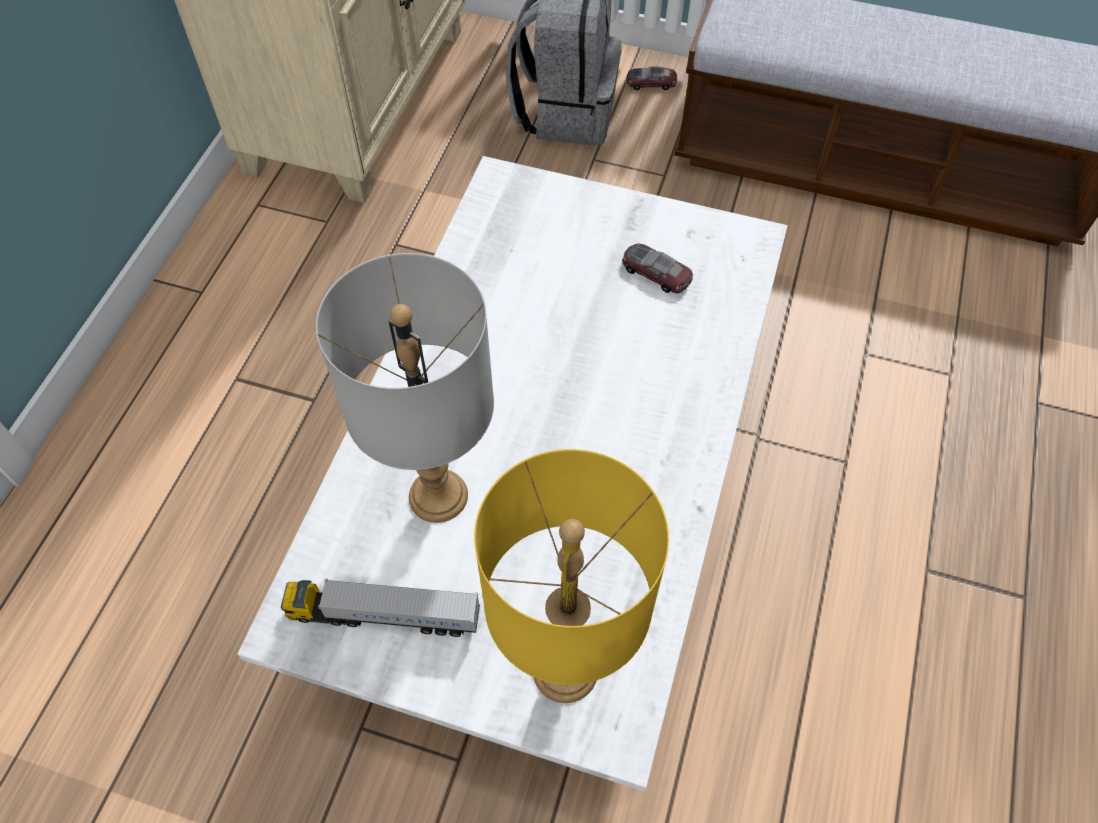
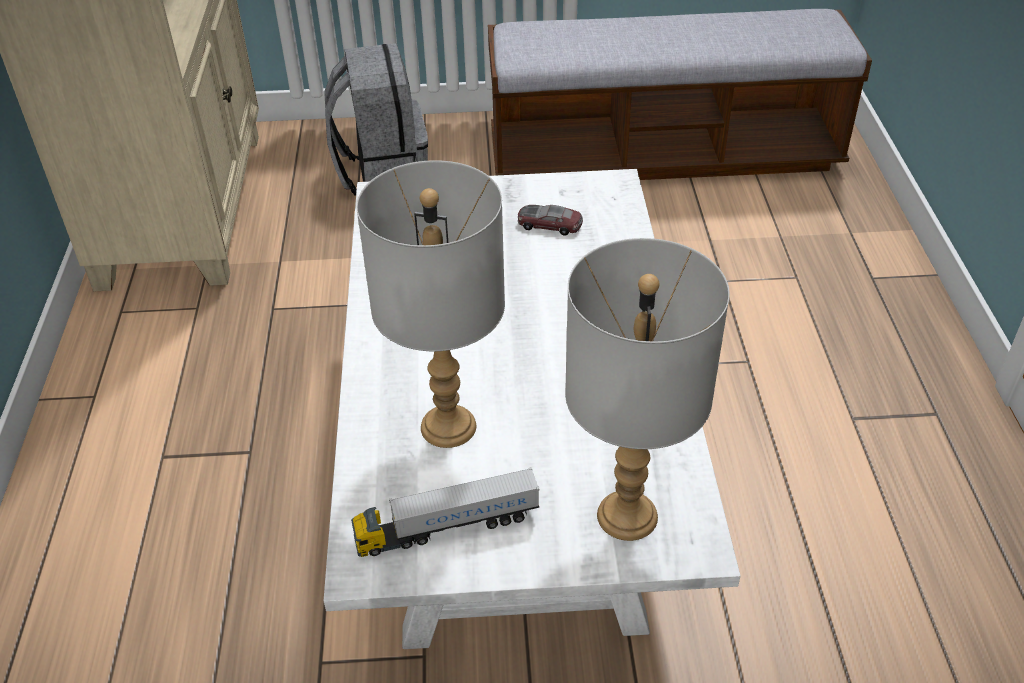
camera: 20 degrees left, 15 degrees down
yellow table lamp [474,449,669,703] -> grey table lamp [565,238,730,541]
toy car [627,67,677,90] -> none

